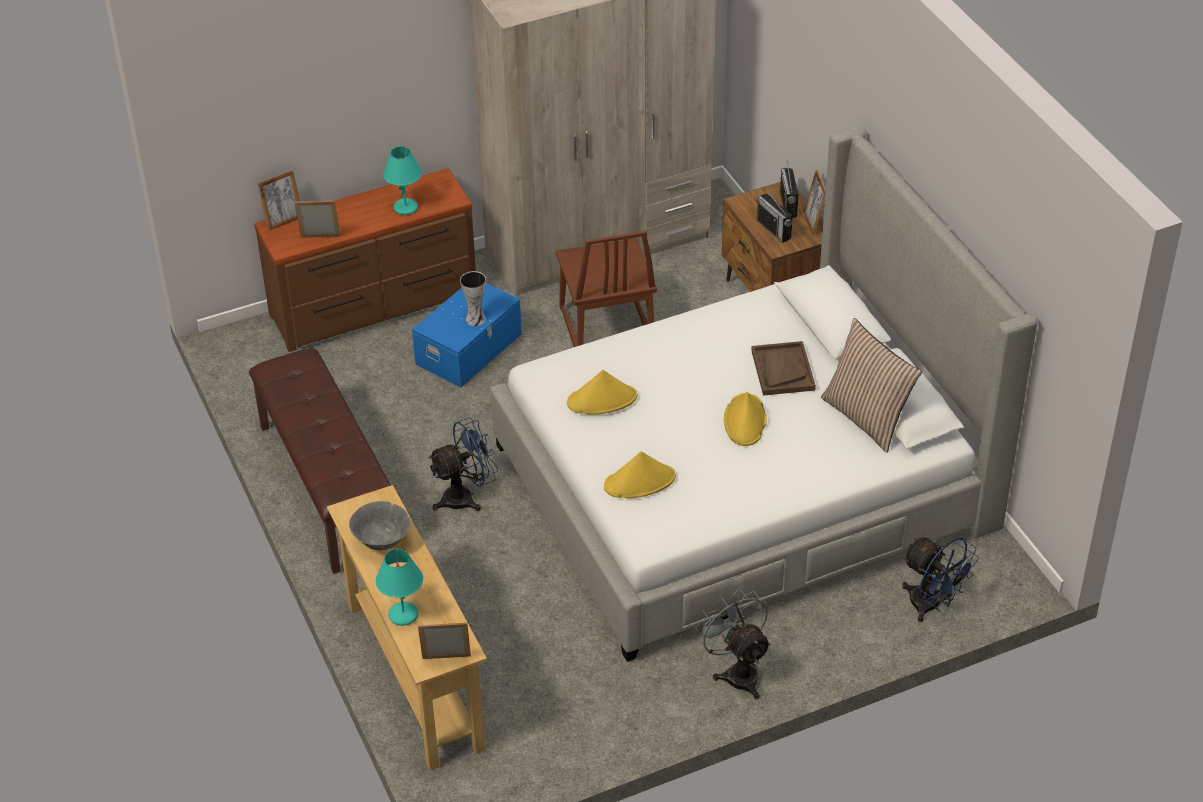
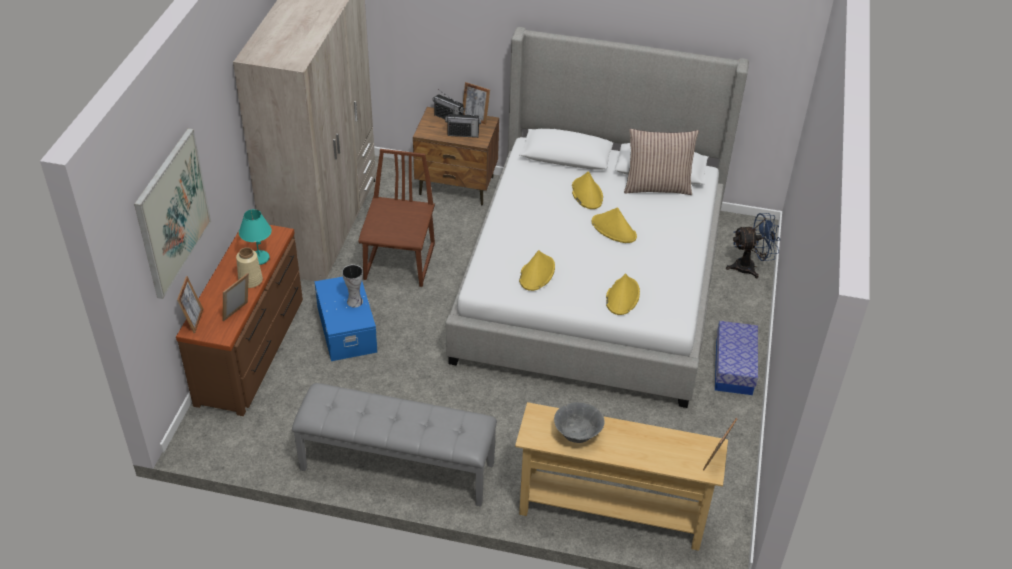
camera: 55 degrees left, 0 degrees up
brown bench [249,349,391,574] -> grey bench [292,383,497,507]
turquoise table lamp [376,549,423,626] -> none
blue fan [428,418,498,511] -> none
brown chair [556,231,657,347] -> brown chair turned 105 degrees counterclockwise [358,149,435,287]
grey fan [695,588,771,700] -> storage box [715,321,758,395]
brown tray [751,341,816,396] -> yellow hat [572,171,603,209]
none -> picture [134,128,211,299]
none -> beige vase [236,247,263,288]

